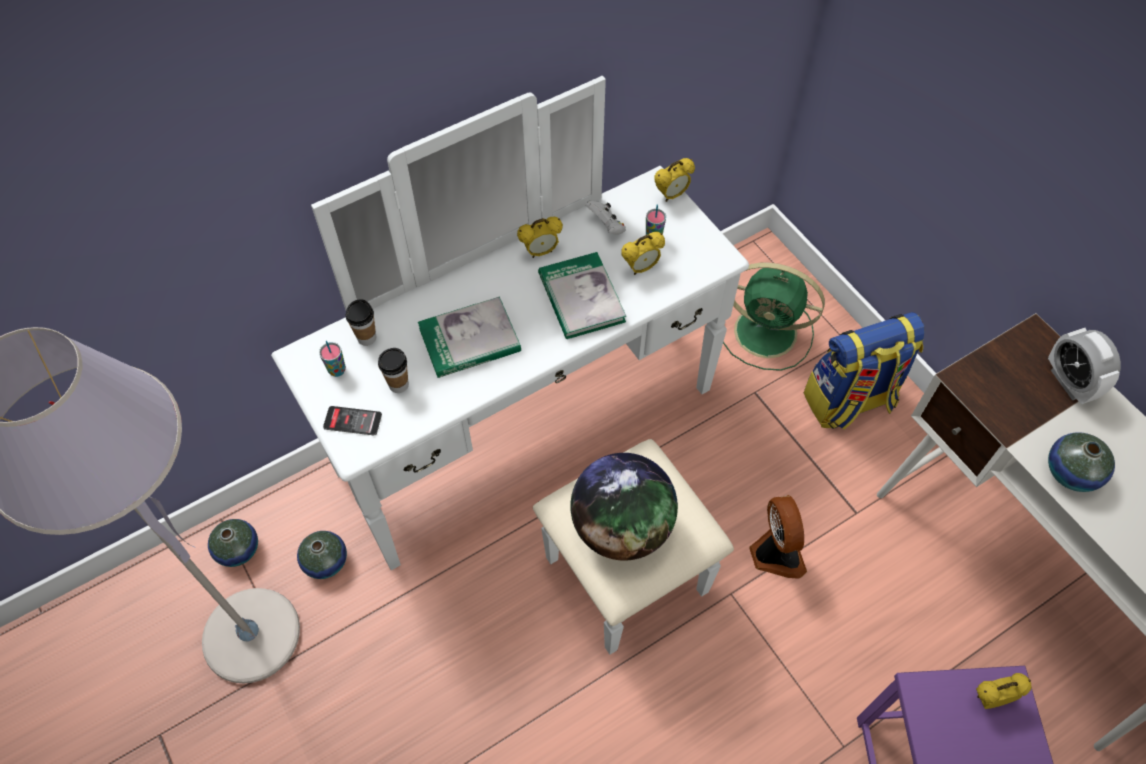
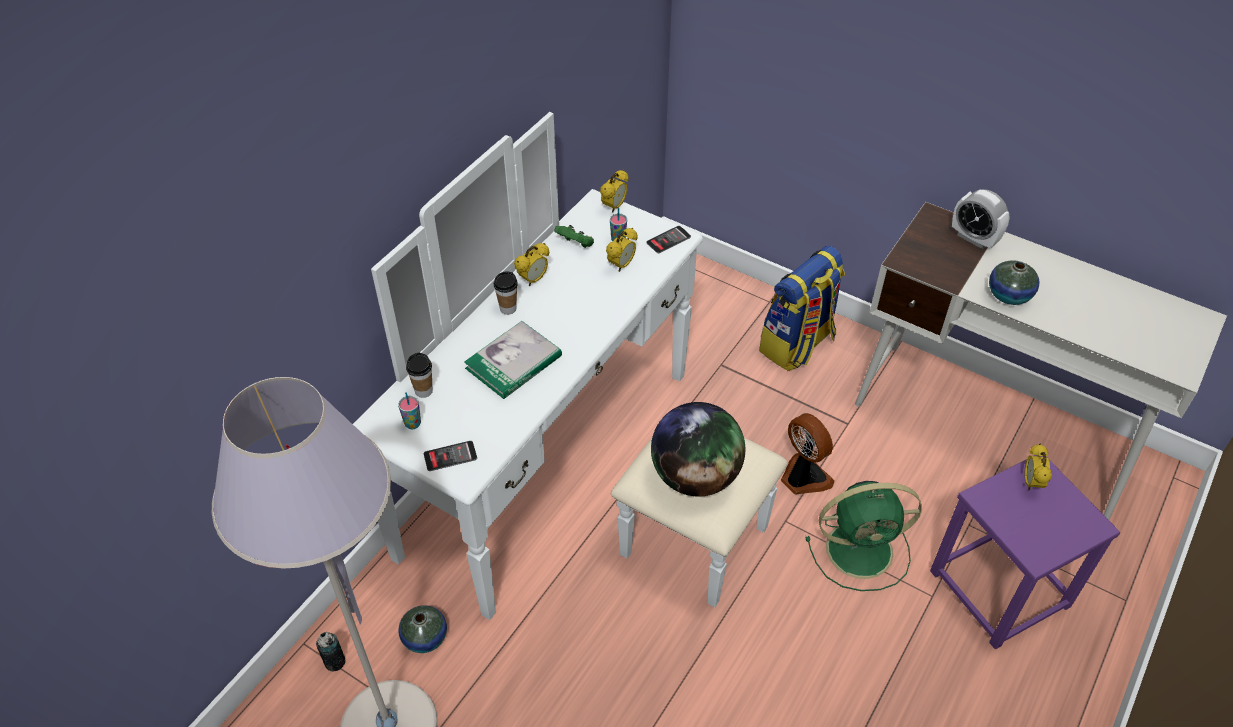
camera: 25 degrees left, 10 degrees down
vase [208,519,258,567] -> can [316,632,346,672]
cup [378,348,409,393] -> cup moved to [494,271,518,315]
book [538,252,626,339] -> none
white game controller [586,200,626,235] -> green game controller [554,225,594,248]
green fan [723,263,825,371] -> green fan moved to [806,481,922,591]
alarm clock [976,673,1032,709] -> alarm clock turned 45 degrees counterclockwise [1024,444,1052,490]
none -> phone [646,226,691,253]

